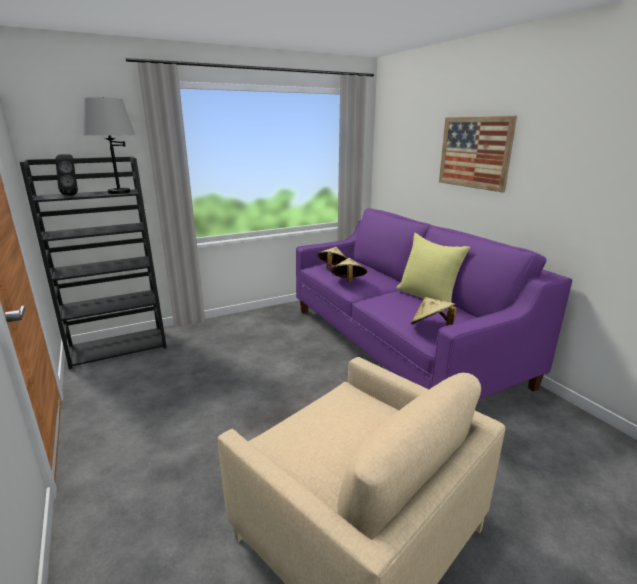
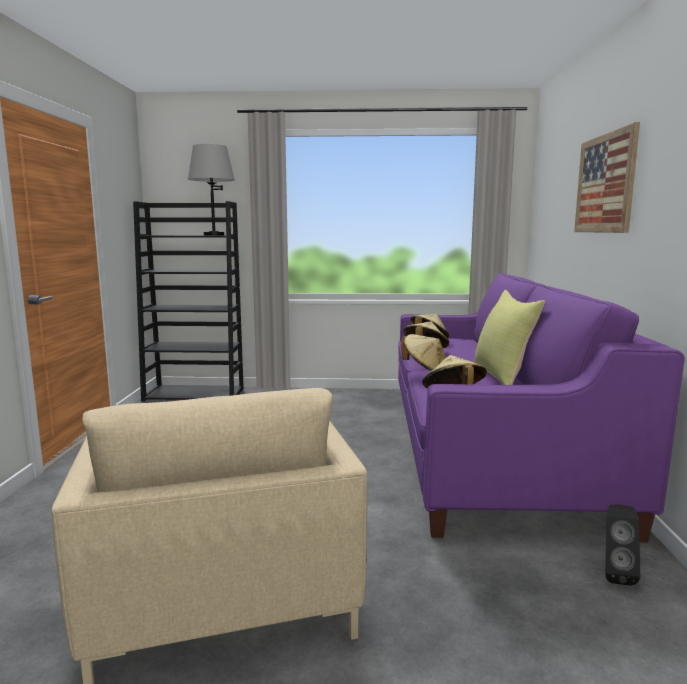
camera: 30 degrees right, 10 degrees down
black speaker [56,154,78,196] -> black speaker moved to [605,504,640,586]
none -> beige hat [401,334,446,371]

